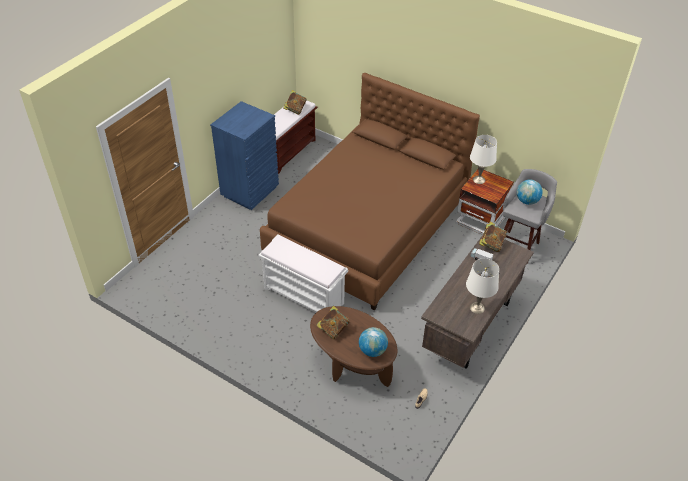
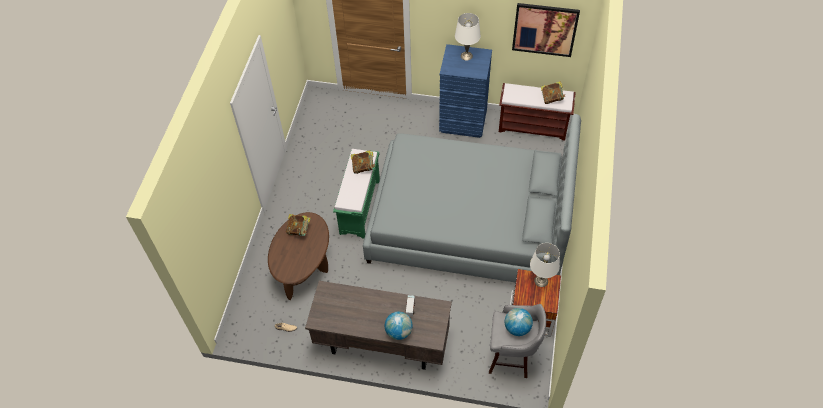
camera: 70 degrees right, 10 degrees up
white bench [259,235,348,313] -> green bench [333,149,380,239]
brown bed [260,73,480,310] -> grey bed [363,114,581,283]
globe [359,327,388,357] -> globe moved to [385,312,413,340]
white table lamp [466,258,499,314] -> white table lamp moved to [455,13,481,61]
book [479,222,507,252] -> book moved to [351,150,375,174]
none -> picture [512,3,580,57]

